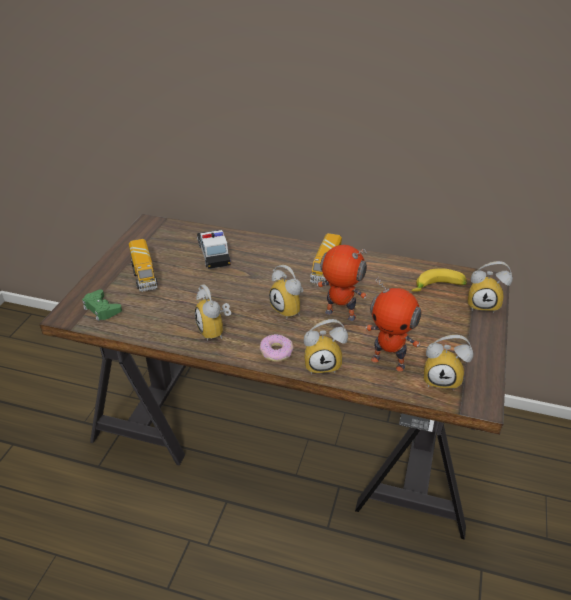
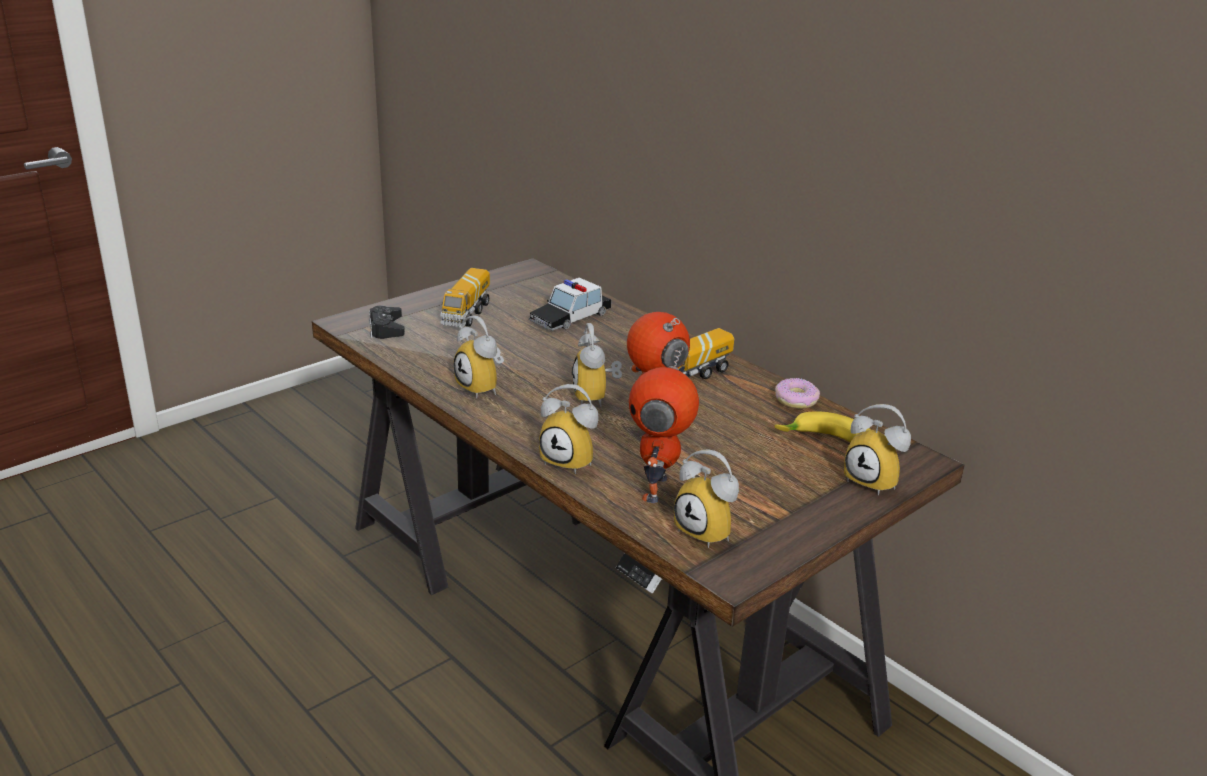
camera: 30 degrees right, 10 degrees down
green game controller [82,289,122,321] -> black game controller [369,306,405,339]
alarm clock [195,285,231,341] -> alarm clock turned 45 degrees counterclockwise [453,315,504,398]
toy car [197,230,231,269] -> toy car turned 150 degrees counterclockwise [529,278,612,331]
donut [260,334,294,362] -> donut moved to [775,378,820,409]
toy robot [365,277,421,372] -> toy robot turned 45 degrees clockwise [629,347,699,503]

